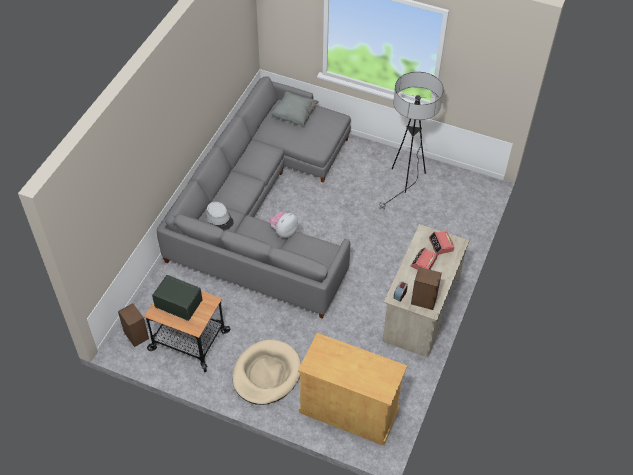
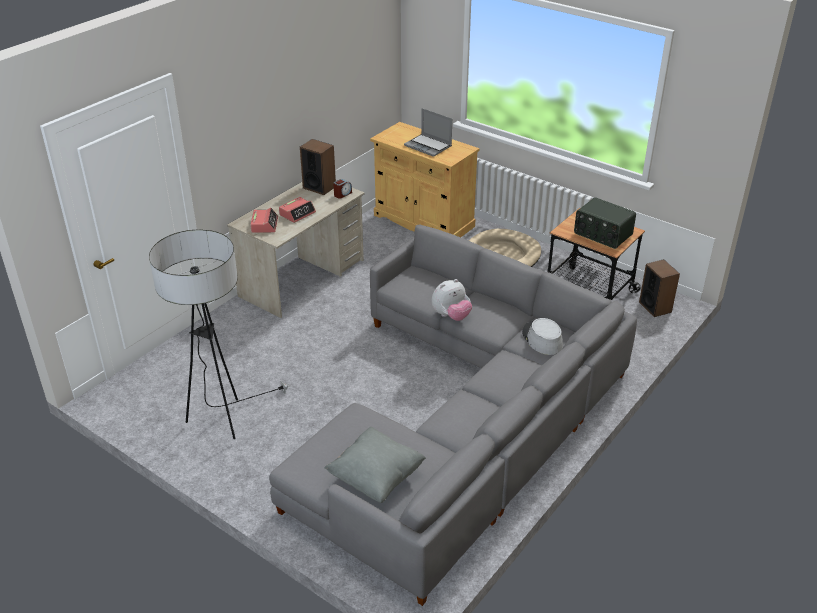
camera: 165 degrees left, 15 degrees down
none -> laptop [404,108,452,157]

